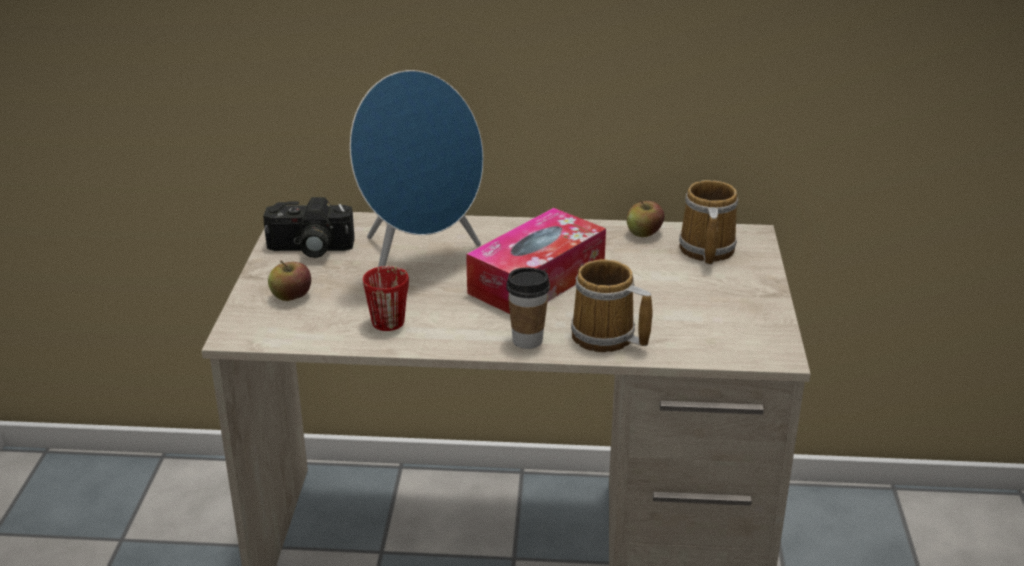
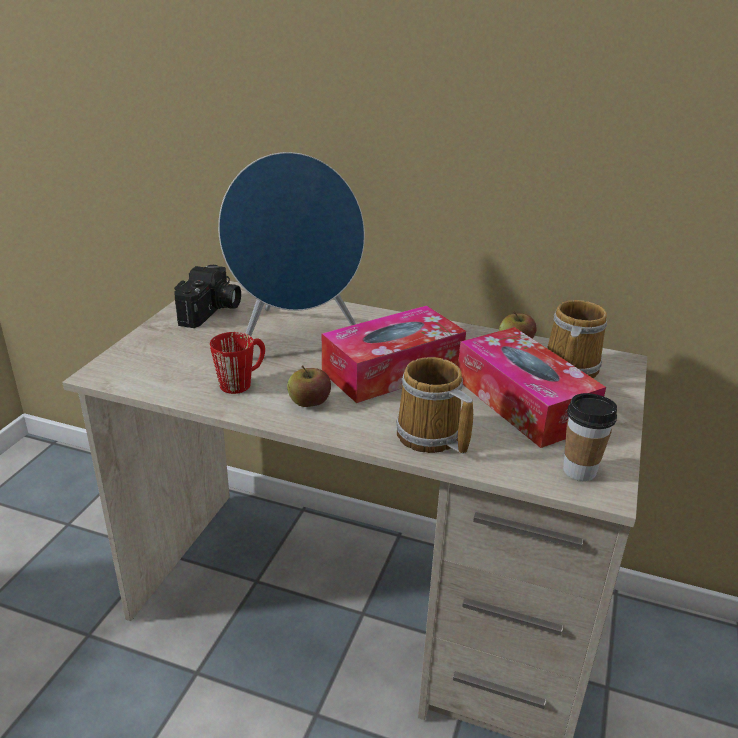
camera: 15 degrees right, 0 degrees up
camera [263,197,355,258] -> camera turned 90 degrees counterclockwise [174,265,241,328]
apple [268,260,311,301] -> apple moved to [287,366,331,407]
cup [506,268,550,349] -> cup moved to [563,393,617,481]
none -> tissue box [458,327,606,448]

